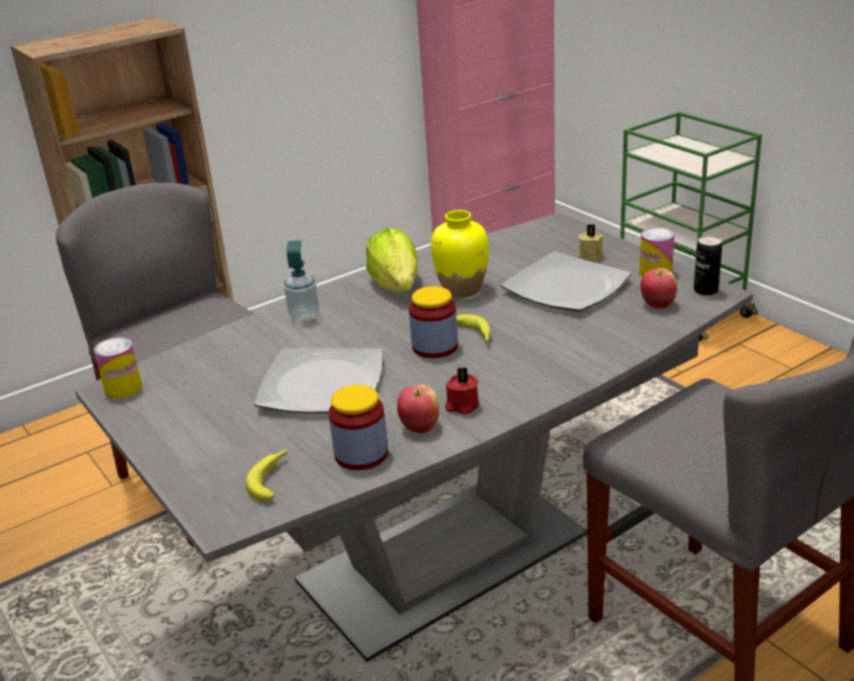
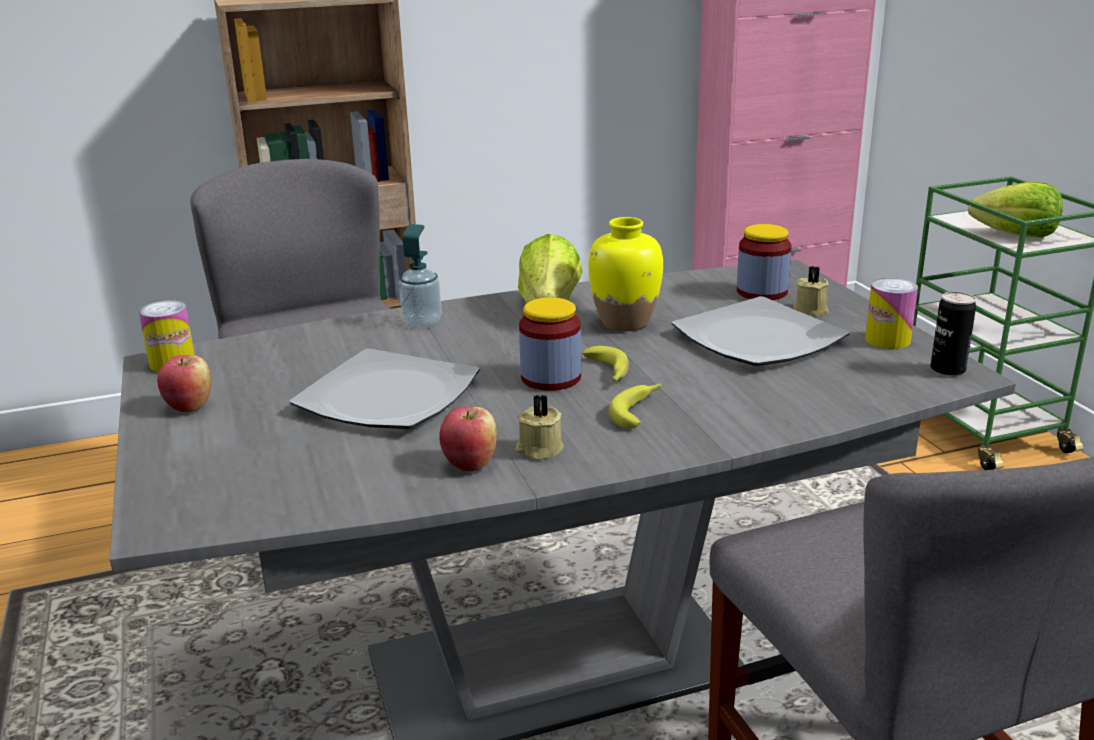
camera: 15 degrees right, 5 degrees down
banana [246,449,287,502] -> banana moved to [609,383,661,429]
jar [328,385,388,470] -> jar moved to [737,224,791,300]
red candle [445,367,479,415] -> beige candle [515,394,564,460]
apple [640,268,677,309] -> apple moved to [157,355,211,413]
none -> lettuce [968,182,1063,238]

